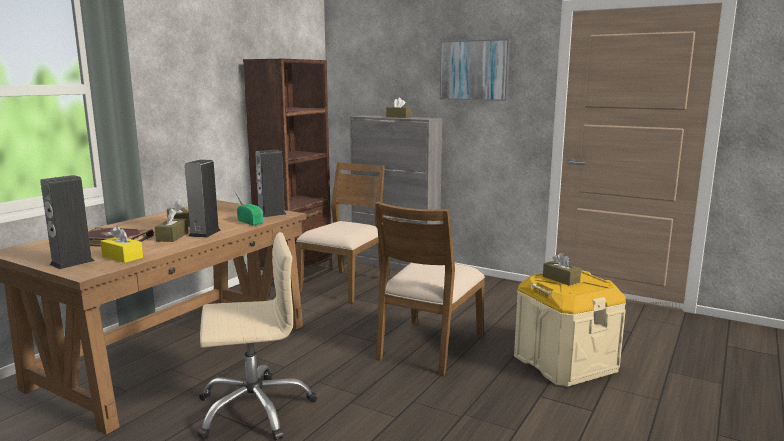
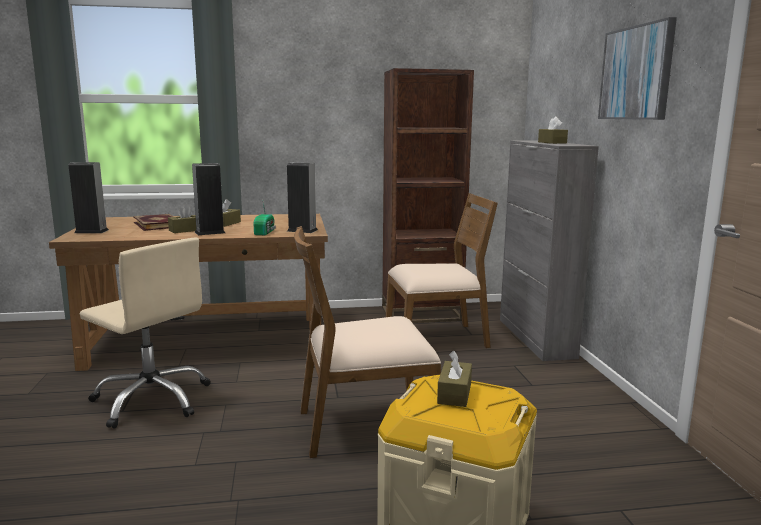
camera: 50 degrees right, 0 degrees up
yellow tissue box [101,226,143,263] -> none

